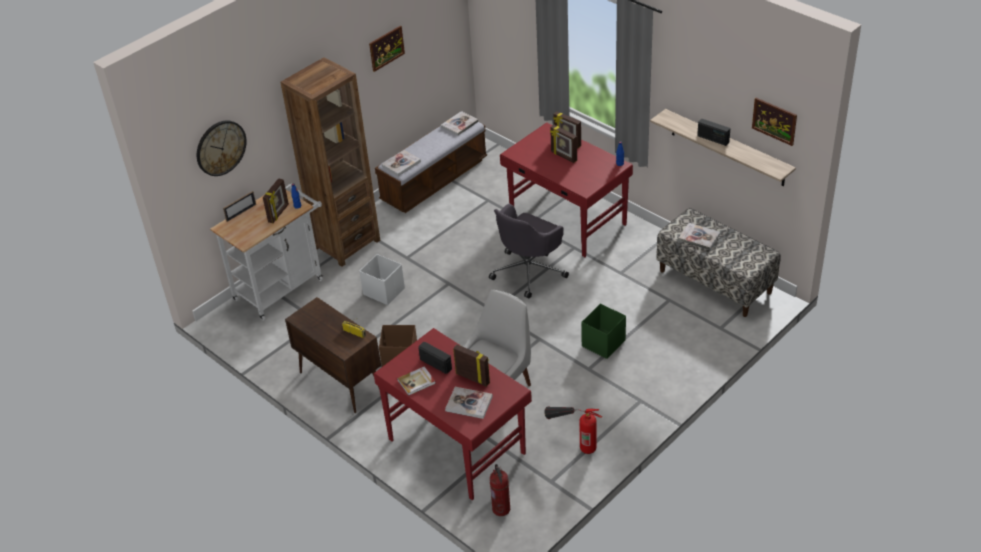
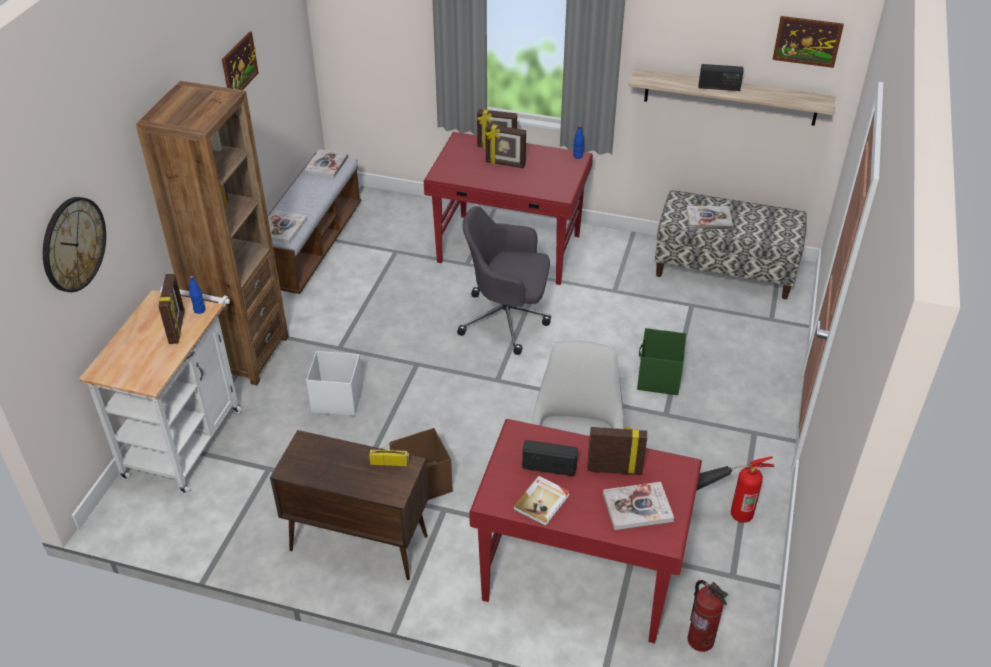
camera: 30 degrees left, 0 degrees up
picture frame [223,191,256,222] -> none
grey office chair [489,204,569,299] -> grey office chair turned 90 degrees clockwise [457,206,551,355]

